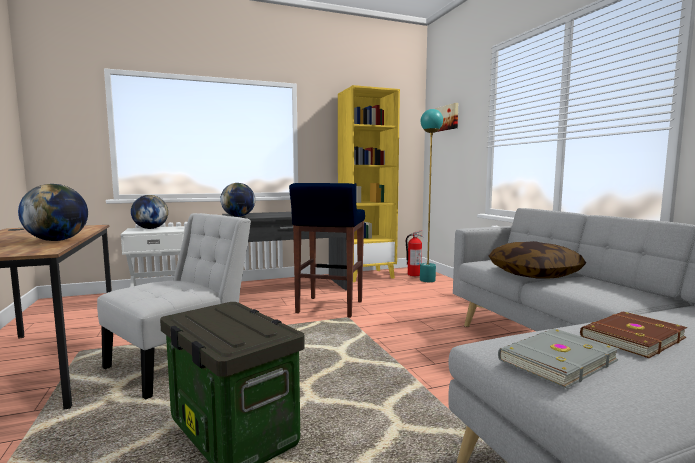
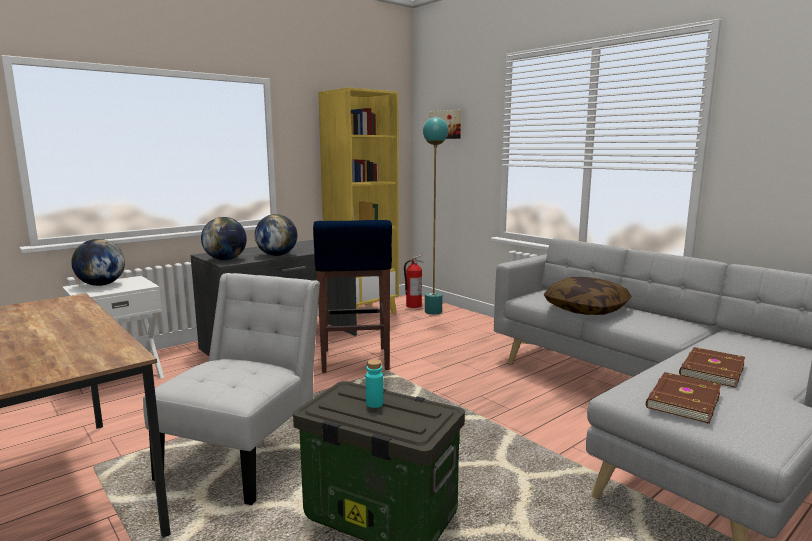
camera: 20 degrees left, 5 degrees up
globe [18,184,88,241] -> globe moved to [255,214,297,256]
grey book [498,328,619,389] -> brown book [646,372,721,424]
none -> turquoise bottle [366,359,383,408]

